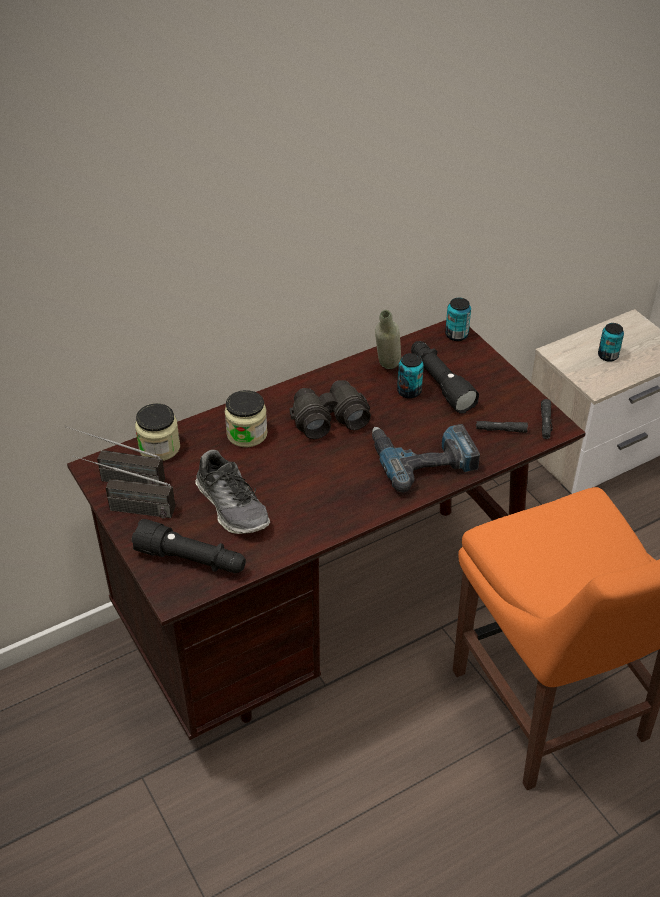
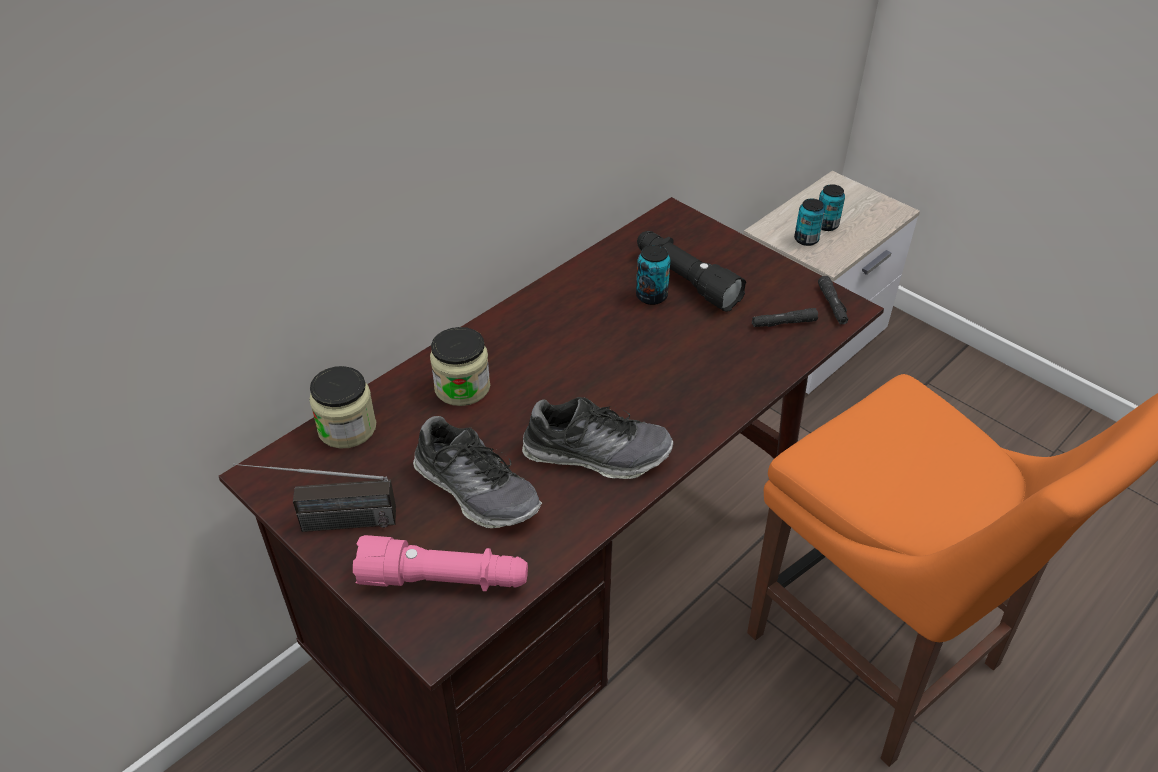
camera: 15 degrees left, 0 degrees up
radio [65,426,165,485] -> none
black flashlight [132,519,246,573] -> pink flashlight [353,535,528,591]
black binoculars [289,380,371,439] -> none
power drill [372,424,480,493] -> none
grey bottle [375,310,401,369] -> none
can [445,298,471,341] -> can moved to [794,199,825,246]
none -> shoe [522,397,673,479]

